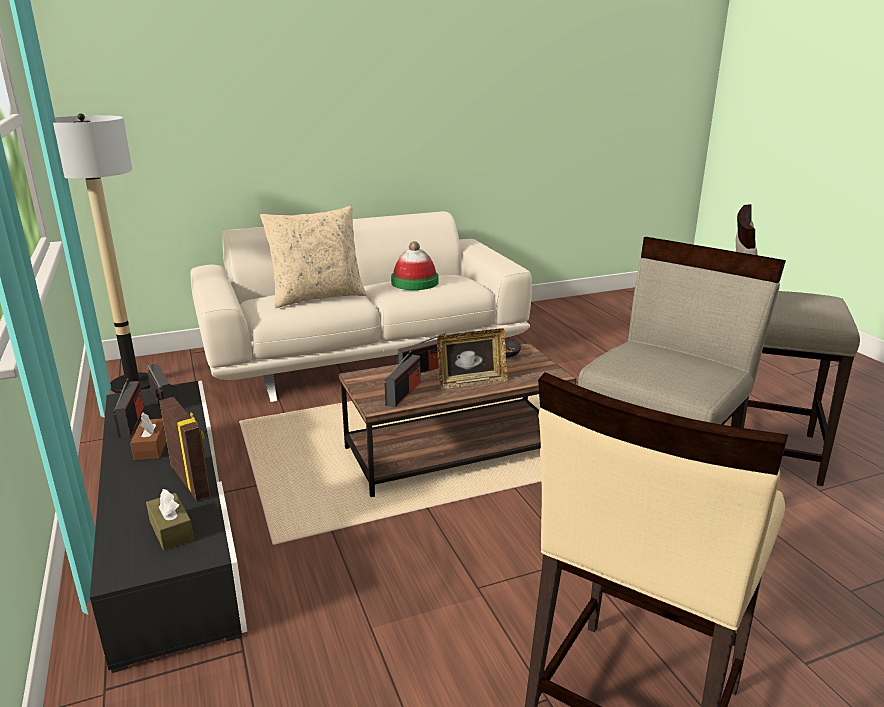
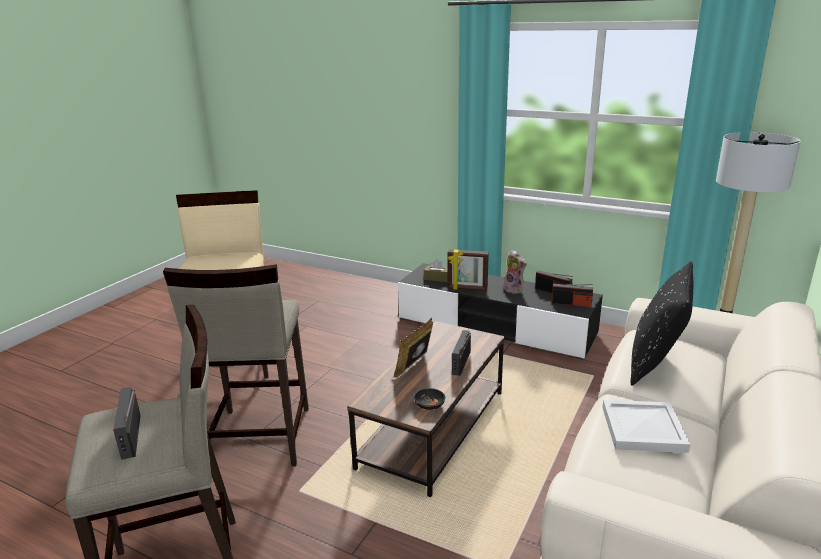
camera: 140 degrees right, 0 degrees up
brown tissue box [130,412,167,460] -> plush toy [503,250,527,294]
beige pillow [260,205,367,308] -> black pillow [631,261,694,386]
radio [385,351,421,408] -> radio moved to [113,387,141,460]
hat [391,241,438,290] -> white tray [602,400,691,453]

